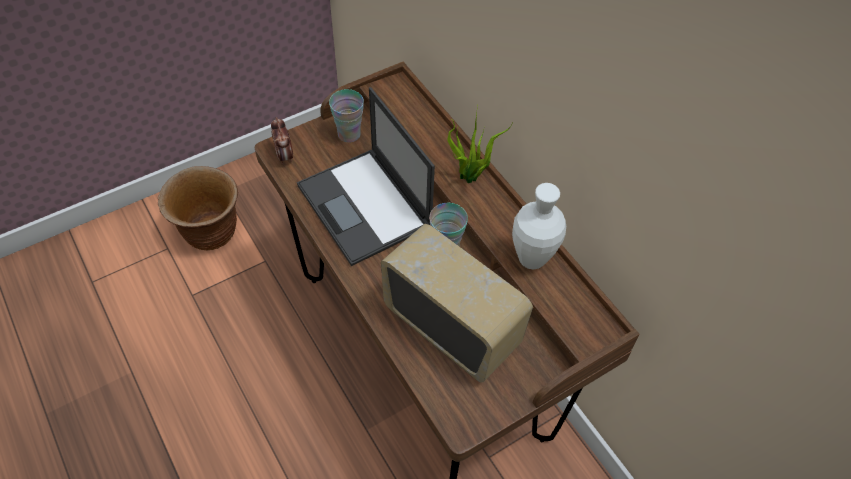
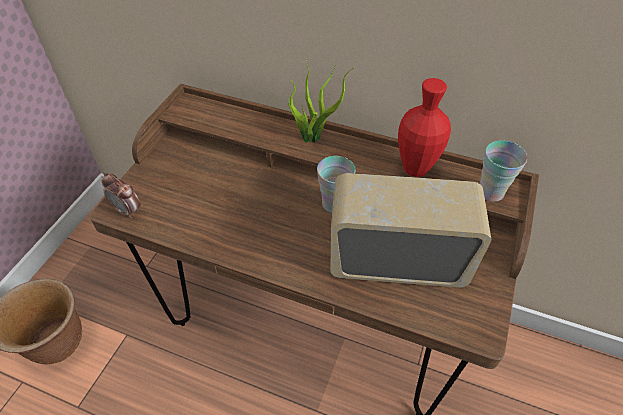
camera: 35 degrees left, 5 degrees down
laptop [297,87,435,266] -> none
cup [329,89,364,142] -> cup moved to [480,140,527,202]
white vase [512,183,566,270] -> red vase [398,78,451,177]

